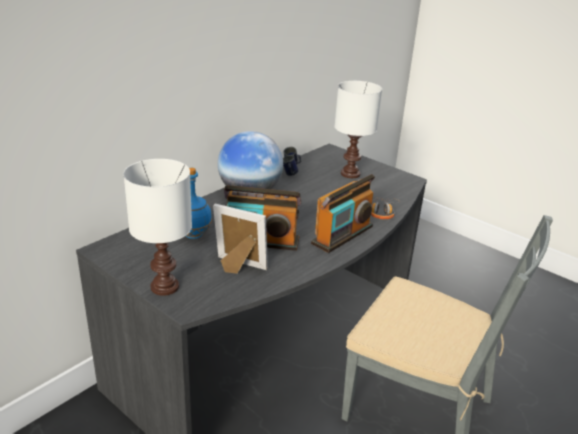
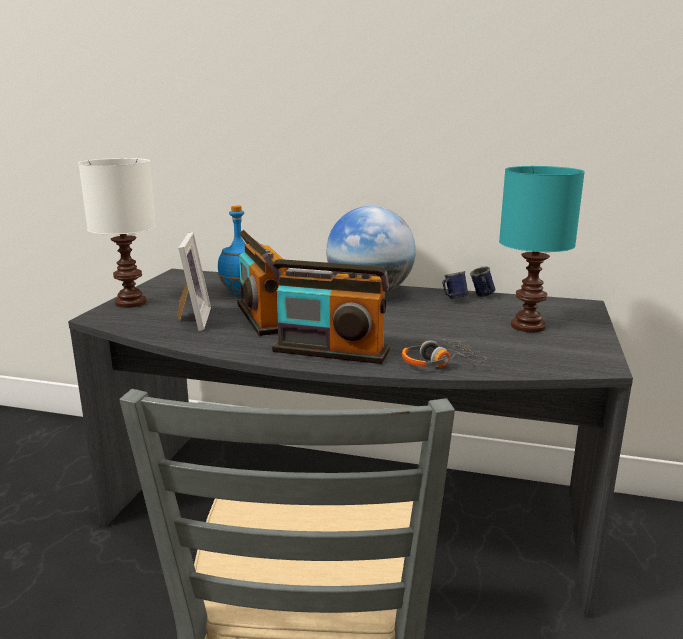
camera: 65 degrees right, 10 degrees down
white table lamp [334,81,382,178] -> turquoise table lamp [499,166,585,332]

